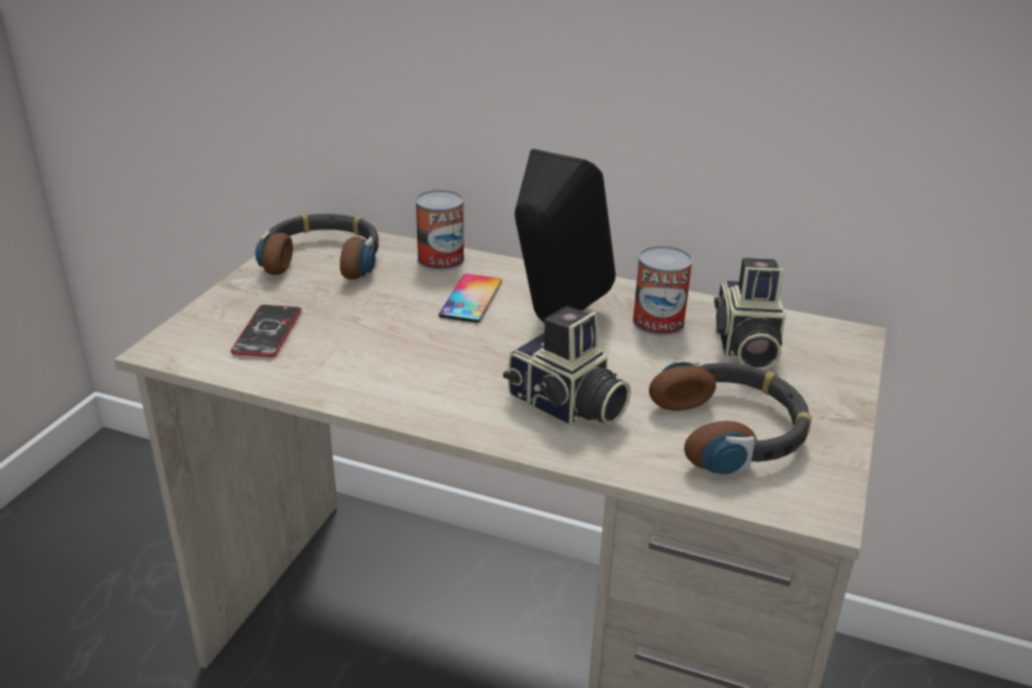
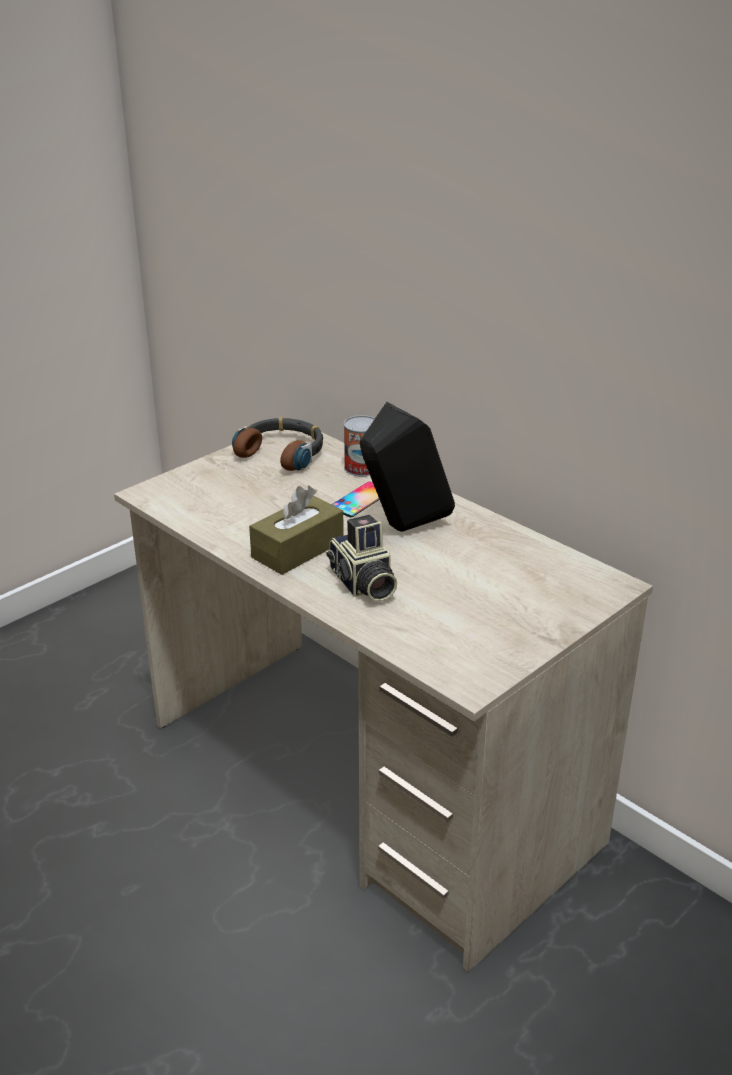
camera: 25 degrees right, 0 degrees up
phone [231,305,302,357] -> none
can [632,245,693,336] -> none
headphones [649,360,811,476] -> none
camera [714,258,786,370] -> none
none -> brown tissue box [249,486,344,575]

